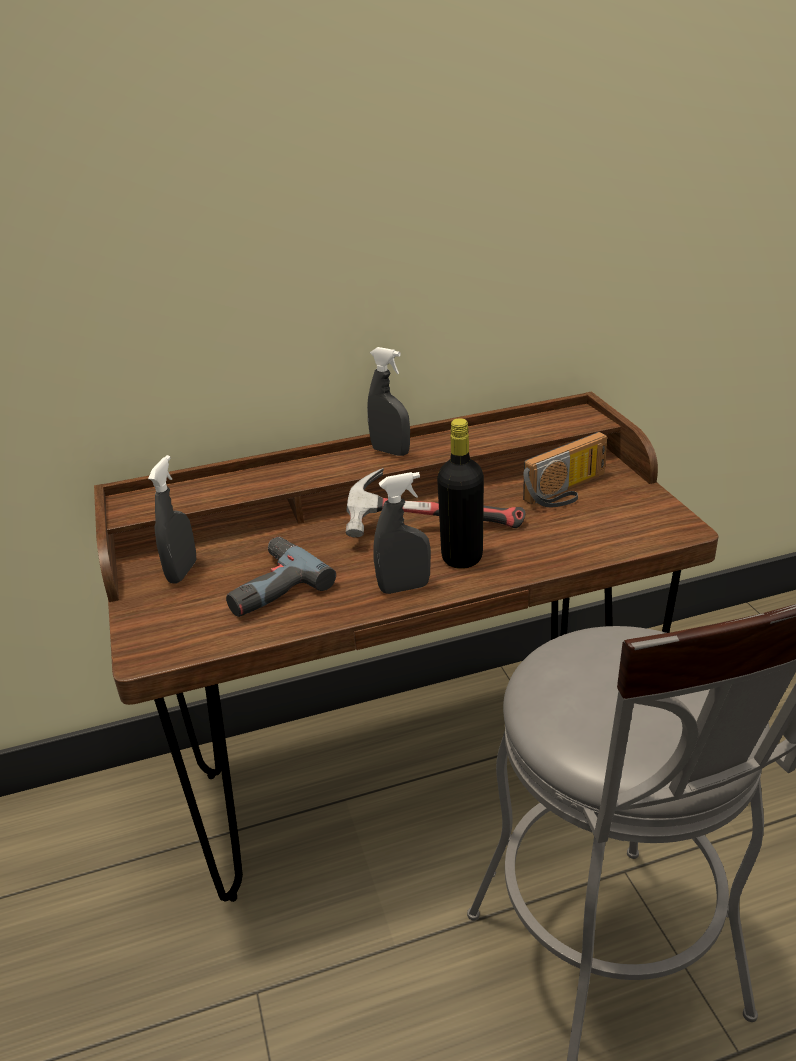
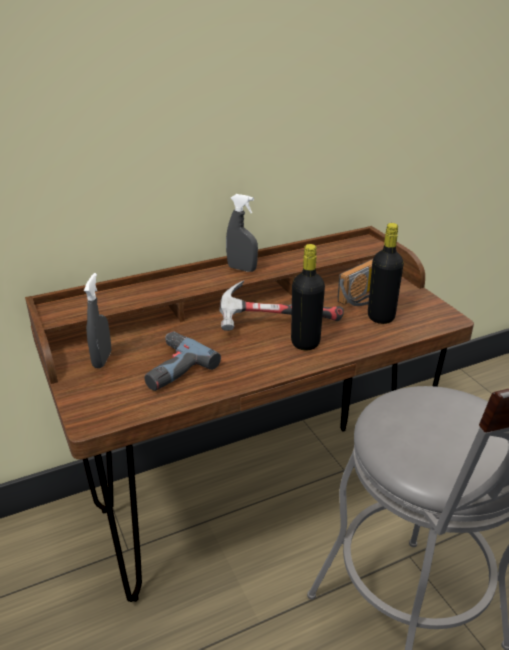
camera: 10 degrees left, 0 degrees up
grey spray bottle [374,472,431,594] -> none
none -> black bottle [368,223,404,324]

